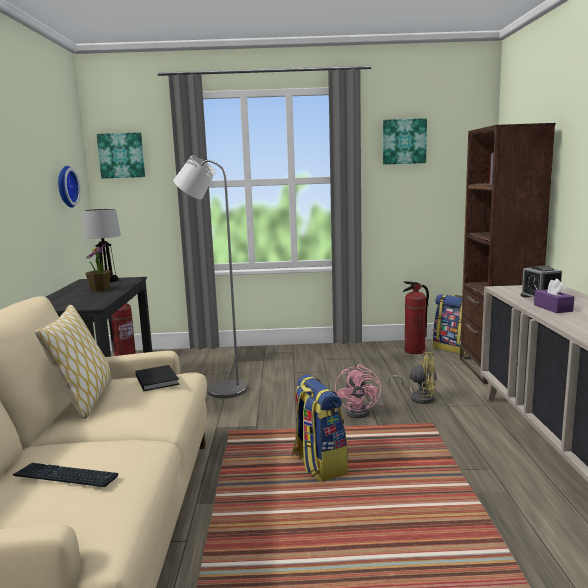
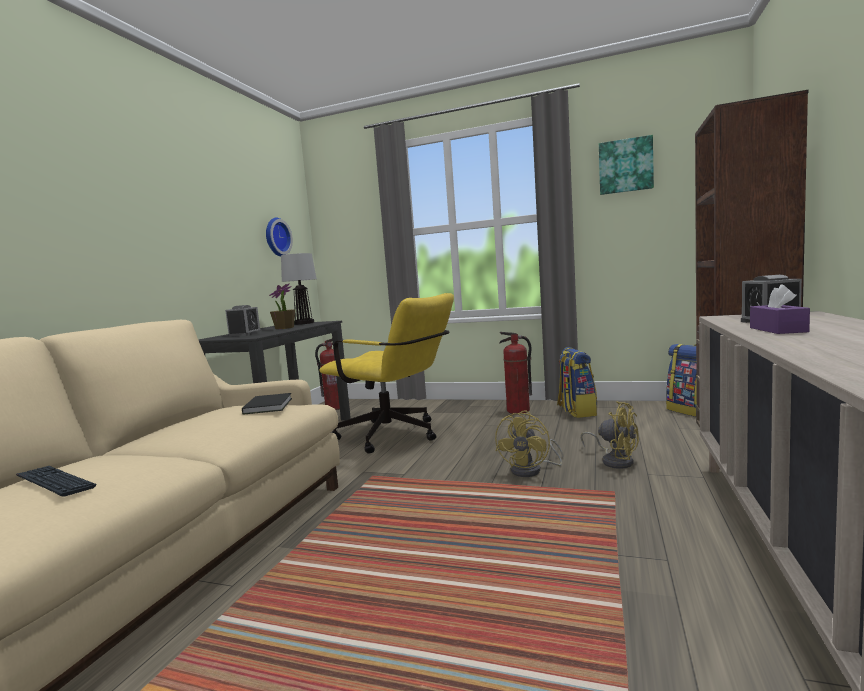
camera: 20 degrees right, 5 degrees down
pillow [35,305,112,419] -> none
picture [97,132,145,178] -> none
grey floor lamp [173,155,247,398] -> yellow office chair [319,293,454,454]
backpack [292,374,348,482] -> backpack moved to [557,347,597,418]
pink fan [335,364,383,418] -> yellow fan [495,411,563,477]
fire extinguisher [403,281,429,354] -> fire extinguisher moved to [499,332,532,414]
none -> alarm clock [225,305,261,337]

